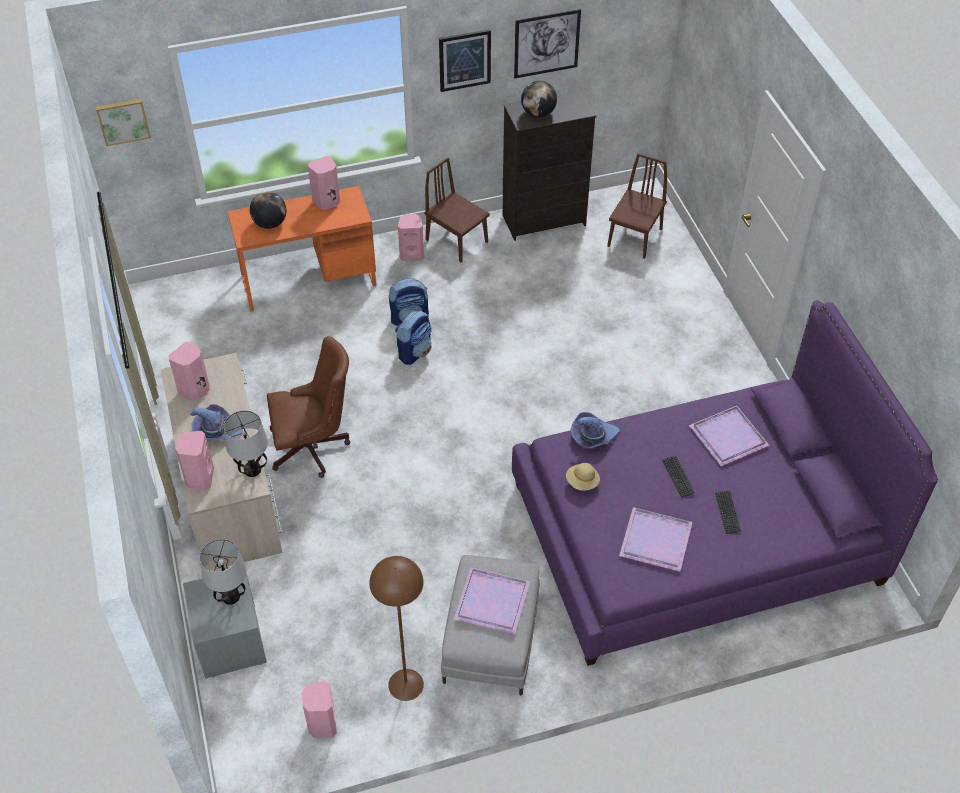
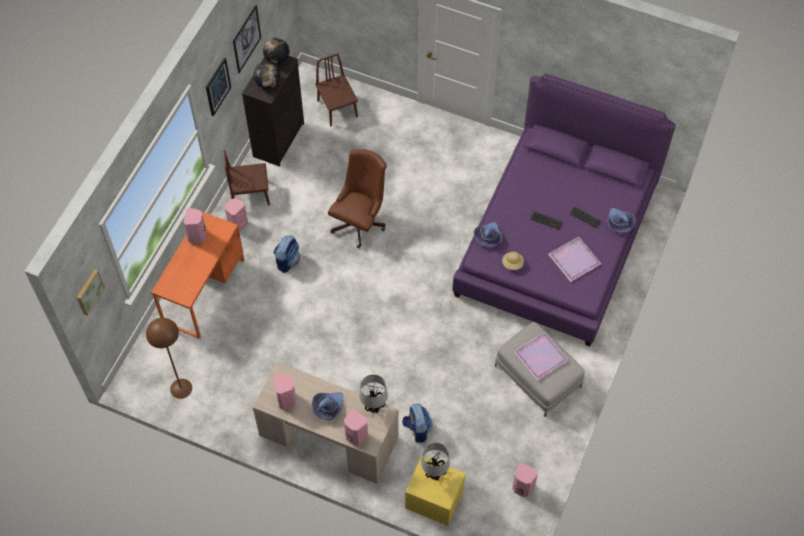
camera: 50 degrees left, 10 degrees up
grey nightstand [183,574,267,679] -> yellow nightstand [405,456,466,526]
globe [250,192,287,229] -> globe moved to [263,38,289,64]
brown office chair [267,336,351,478] -> brown office chair moved to [328,149,387,248]
brown floor lamp [369,556,424,701] -> brown floor lamp moved to [146,318,192,399]
backpack [395,311,432,365] -> backpack moved to [402,403,433,442]
purple tray [689,406,769,466] -> none
none -> purple hat [607,208,636,233]

